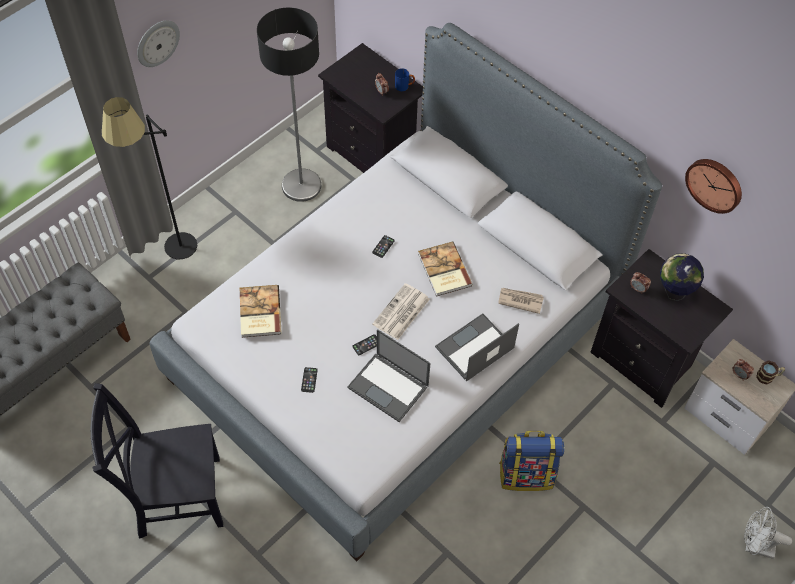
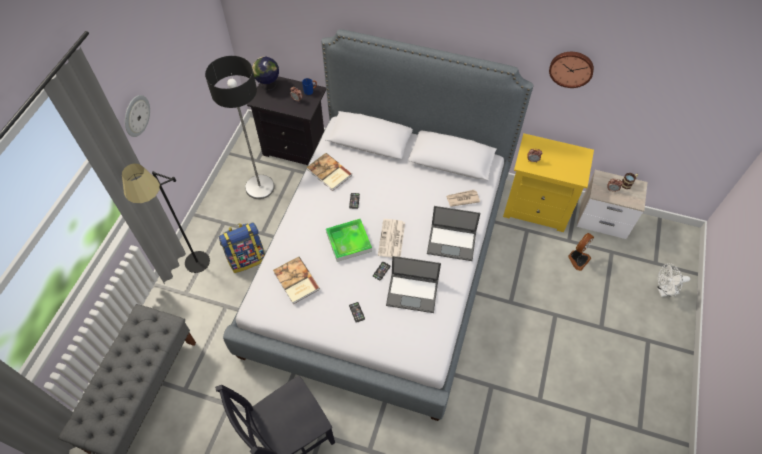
camera: 25 degrees left, 0 degrees up
book [418,242,473,296] -> book moved to [307,153,352,191]
laptop [435,314,519,381] -> laptop turned 105 degrees counterclockwise [427,206,481,261]
backpack [499,431,565,491] -> backpack moved to [219,222,265,273]
black nightstand [590,249,733,408] -> yellow nightstand [503,133,594,232]
globe [660,253,704,301] -> globe moved to [252,57,279,90]
none -> tray [326,219,372,262]
none -> fan [568,233,594,271]

